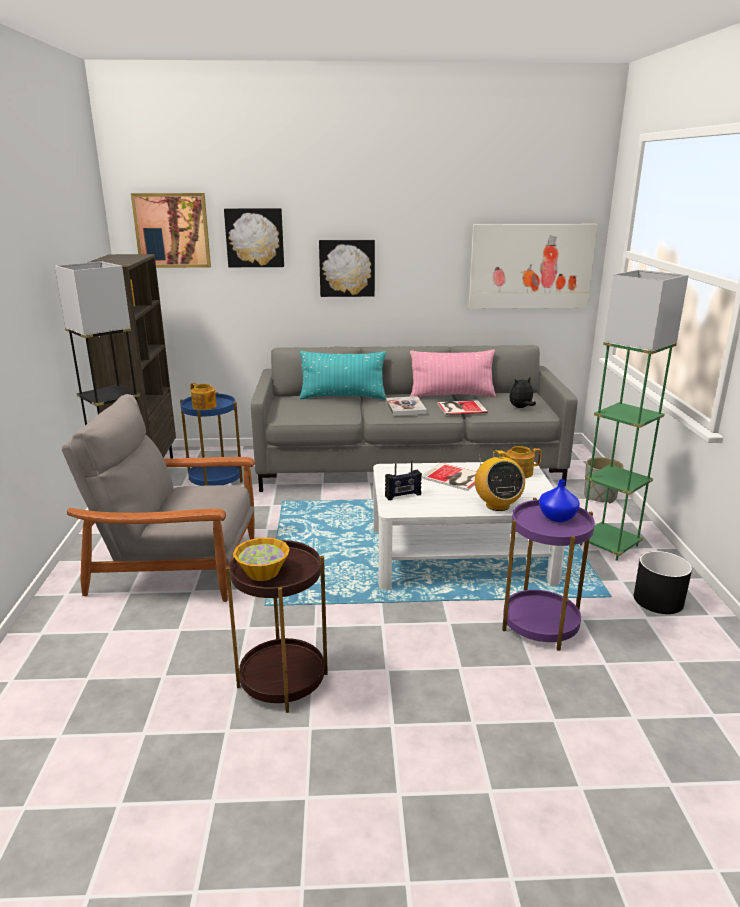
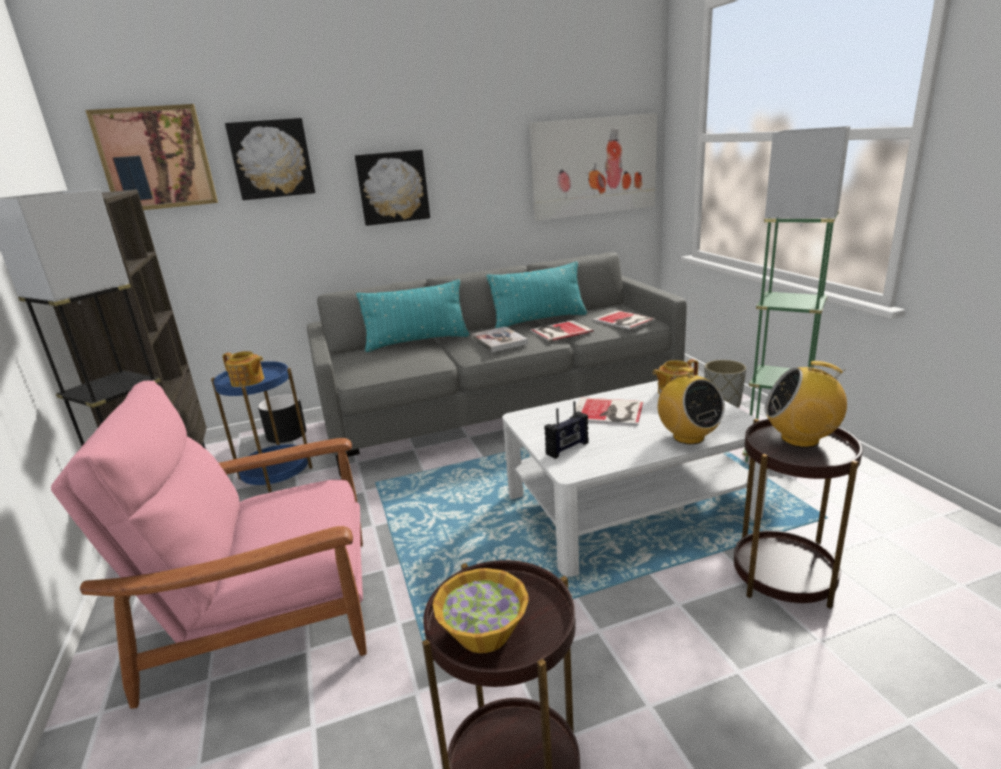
camera: 15 degrees left, 0 degrees up
grey armchair [62,394,255,602] -> pink armchair [51,381,367,709]
pink pillow [410,350,496,398] -> turquoise pillow [486,261,587,329]
purple side table [502,498,595,651] -> brown side table [734,419,863,609]
plush toy [509,377,536,408] -> book [592,310,655,330]
blue vase [539,479,580,522] -> radio [765,361,847,448]
black planter [634,551,692,614] -> black planter moved to [258,394,306,443]

